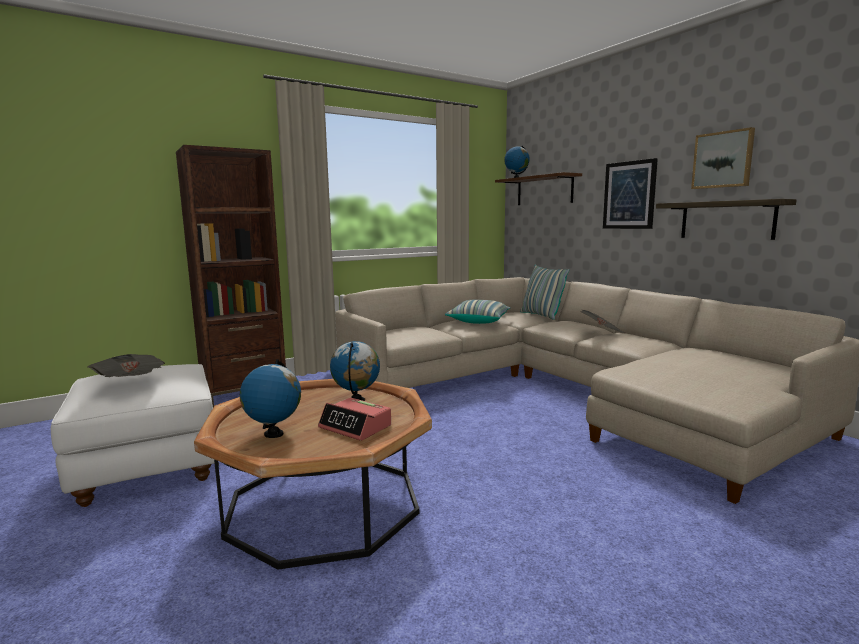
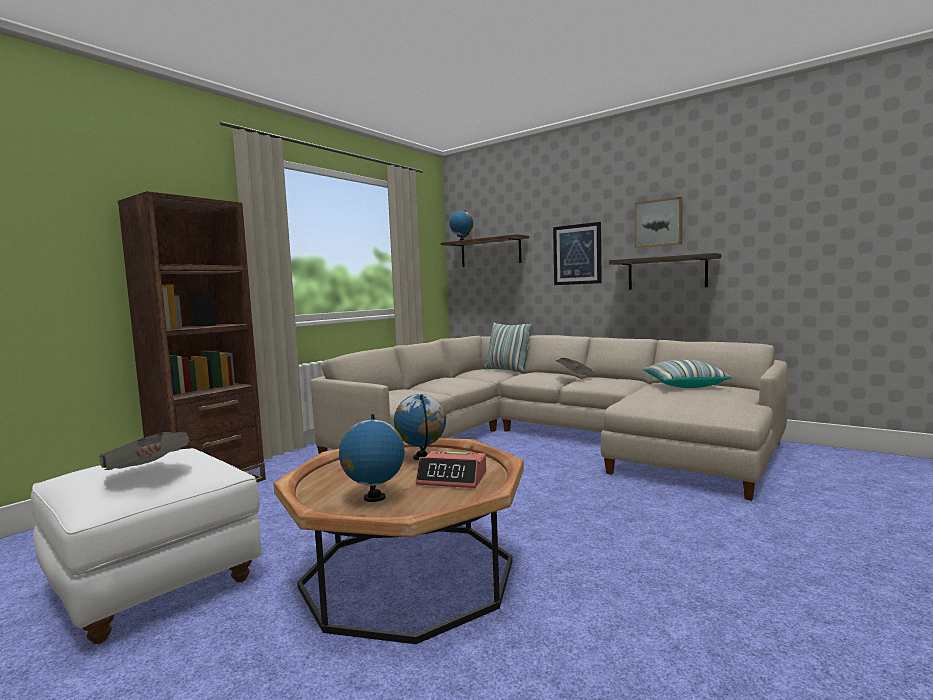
camera: 20 degrees left, 5 degrees down
pillow [445,300,511,324] -> pillow moved to [643,360,732,388]

